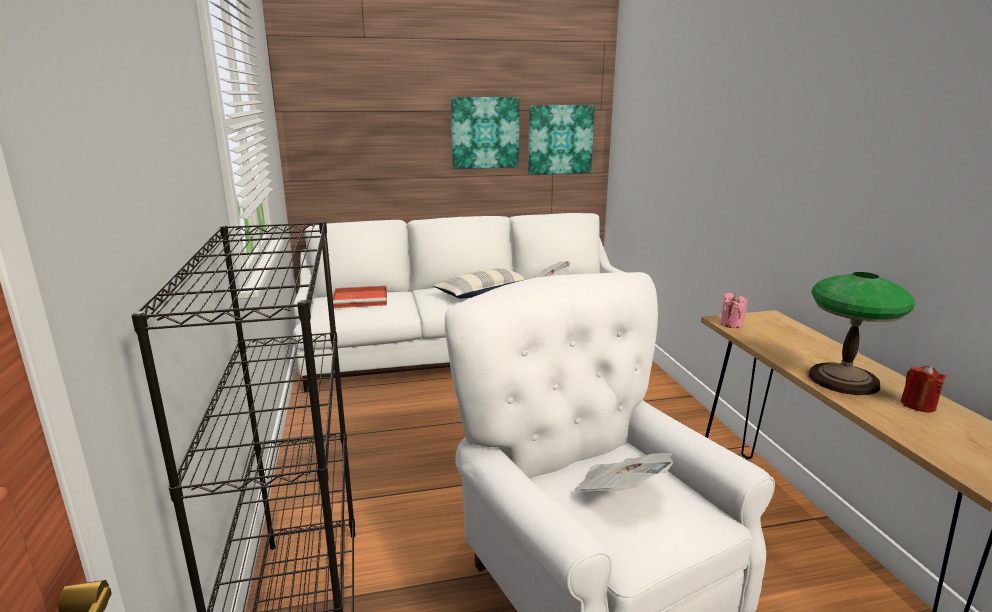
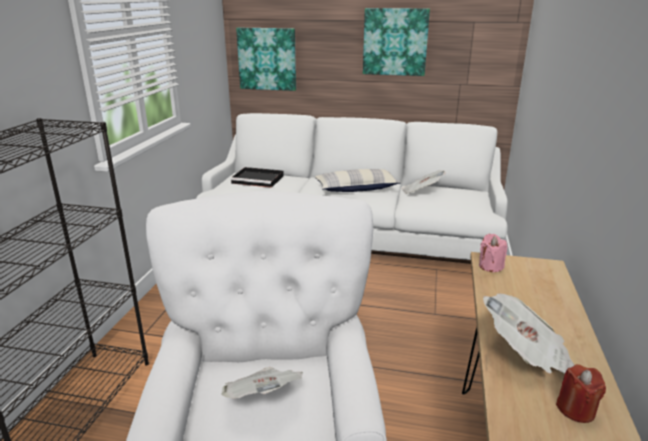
camera: 25 degrees right, 5 degrees up
red tray [333,286,387,308] -> black tray [231,167,284,188]
picture [528,105,595,175] -> picture moved to [236,28,296,91]
table lamp [809,272,915,395] -> newspaper [483,293,574,374]

